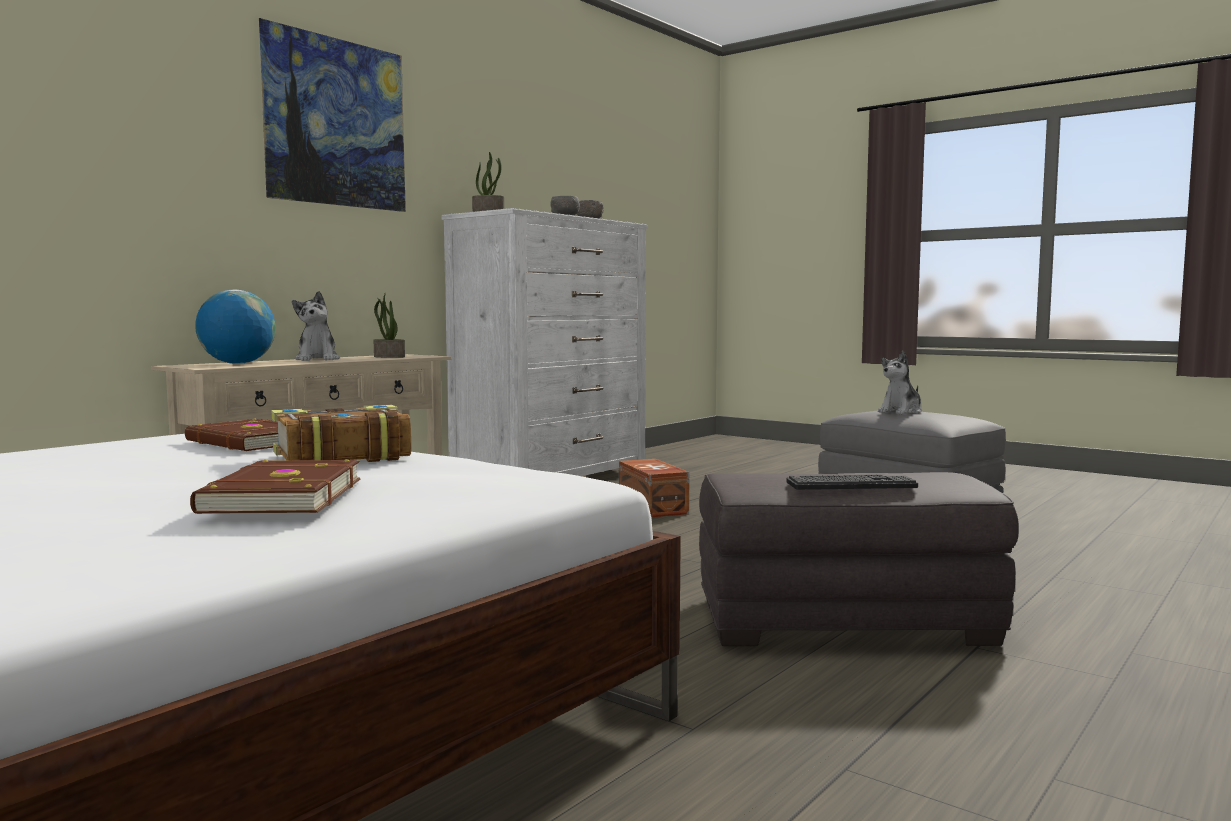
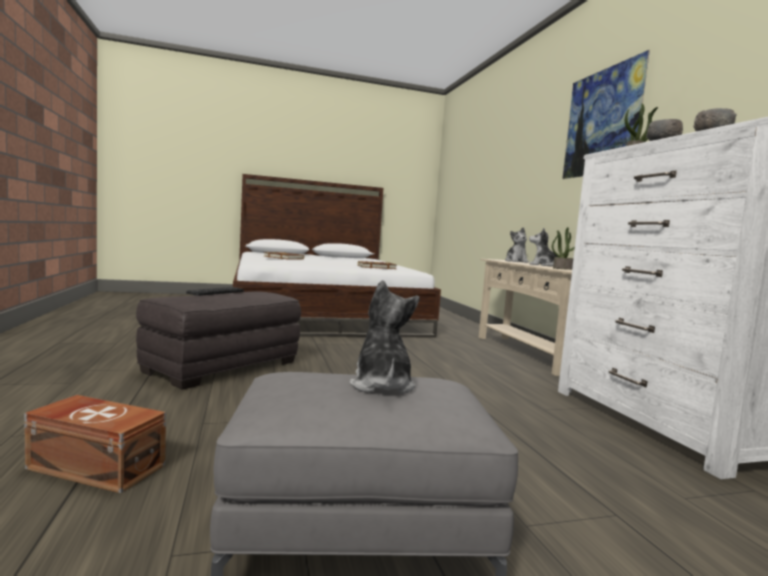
camera: 125 degrees right, 0 degrees up
globe [195,289,276,364] -> plush toy [505,227,529,263]
book [272,405,411,462] -> none
brown storage box [619,459,689,517] -> brown storage box moved to [24,395,166,493]

